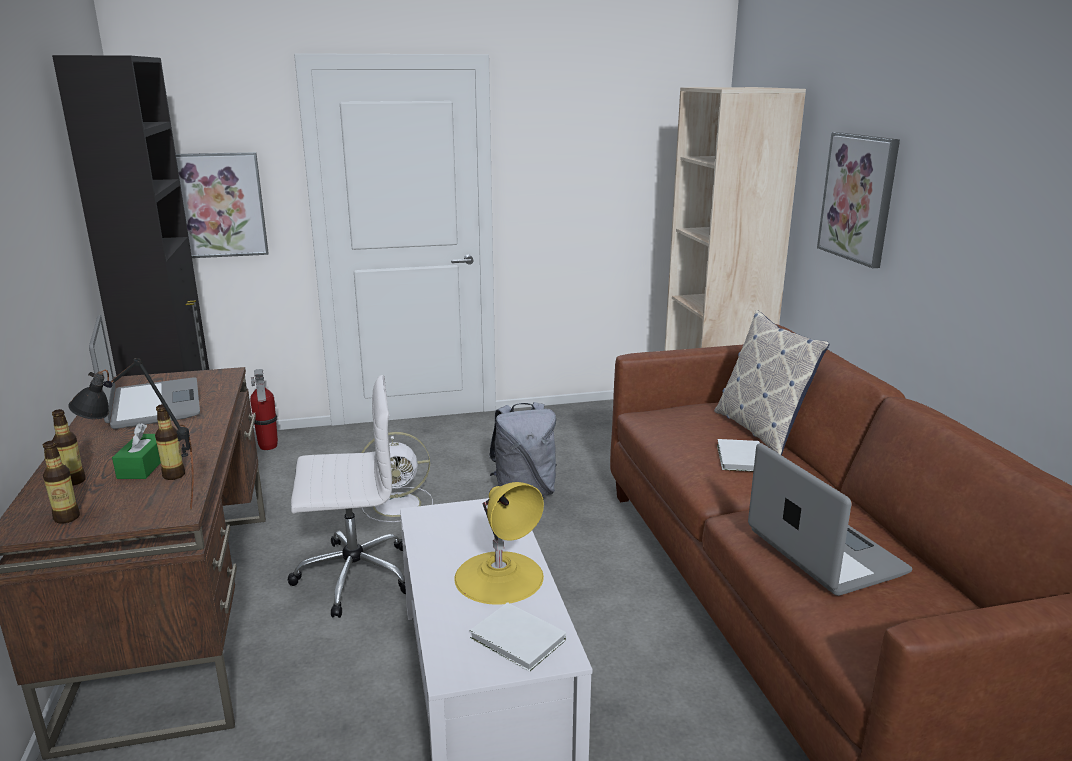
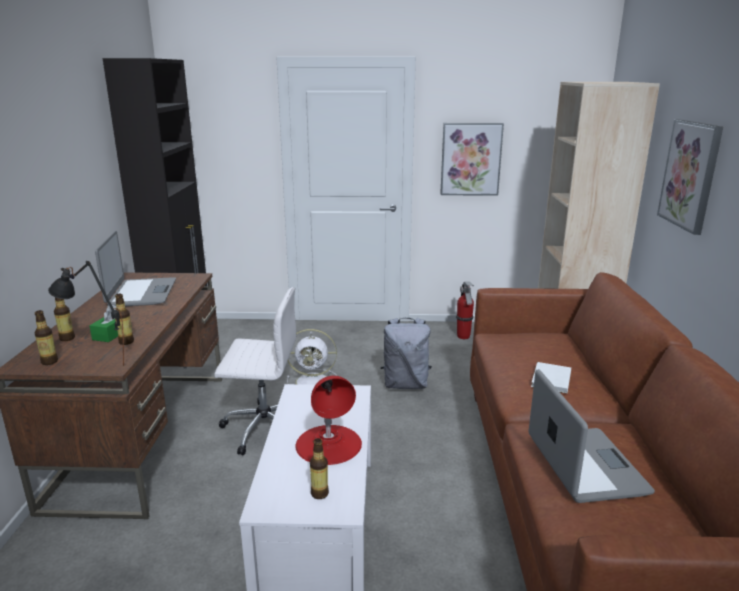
camera: 15 degrees right, 0 degrees up
picture [176,152,269,258] -> picture moved to [440,123,504,196]
fire extinguisher [250,369,278,450] -> fire extinguisher moved to [456,281,474,339]
yellow table lamp [454,482,544,605] -> red table lamp [295,376,362,465]
white book [469,602,566,672] -> bottle [310,438,329,499]
pillow [714,310,830,455] -> none

